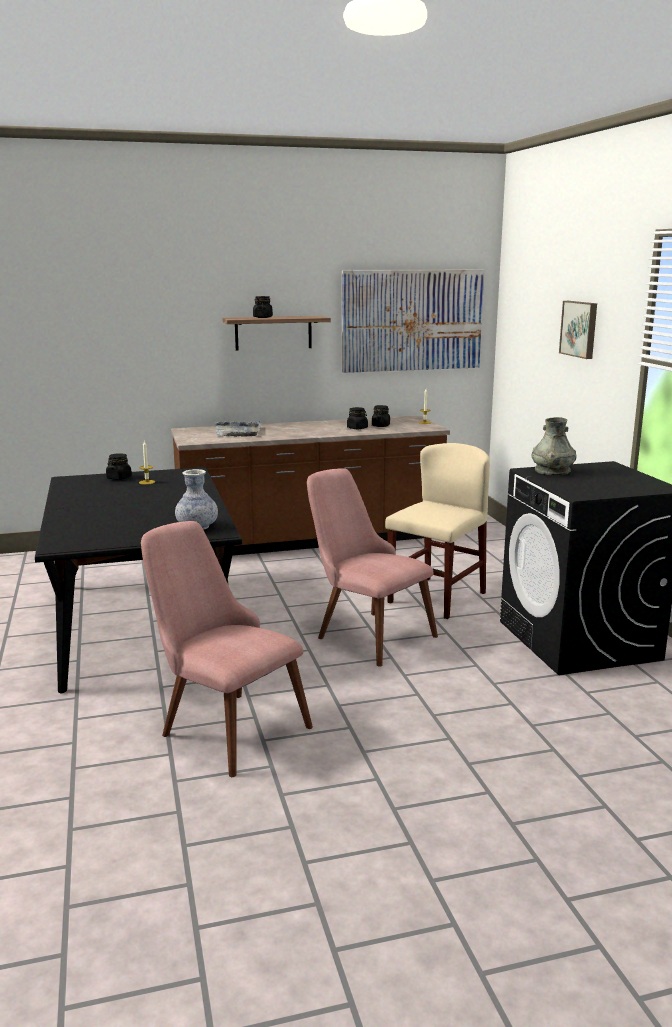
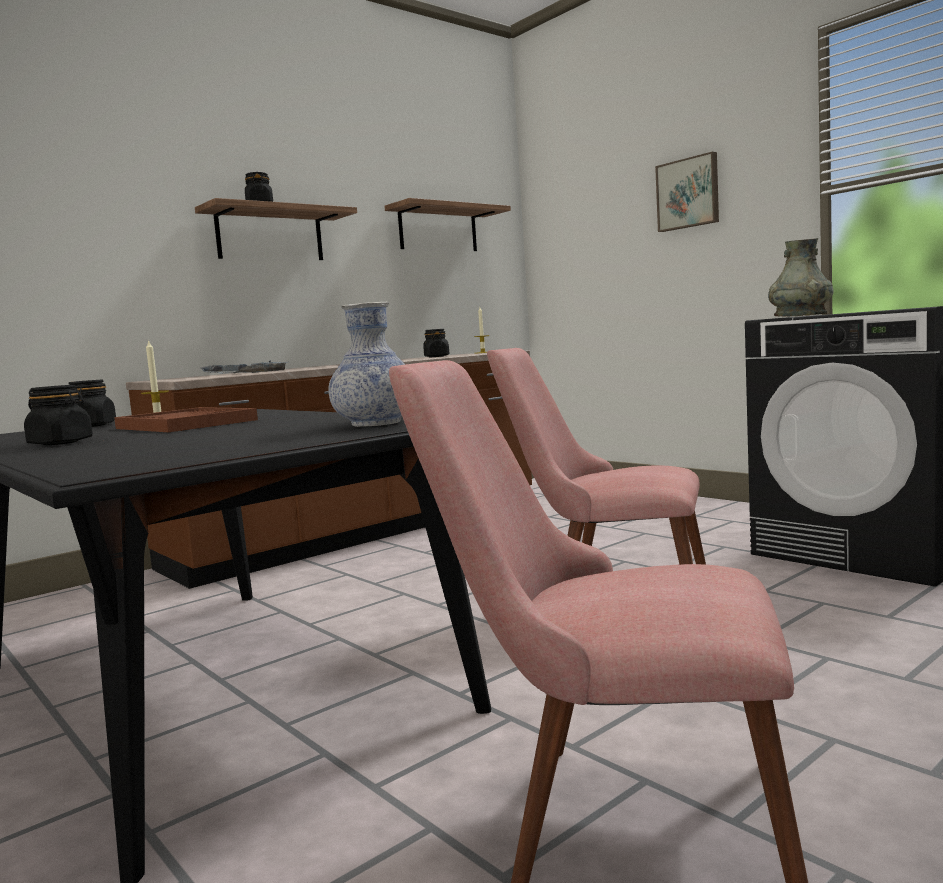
camera: 25 degrees left, 10 degrees down
picture [342,270,484,373] -> shelf [384,198,511,251]
black jar [347,407,368,429] -> black jar moved to [24,385,93,445]
beige chair [385,443,490,619] -> none
none -> brown tray [114,407,258,432]

